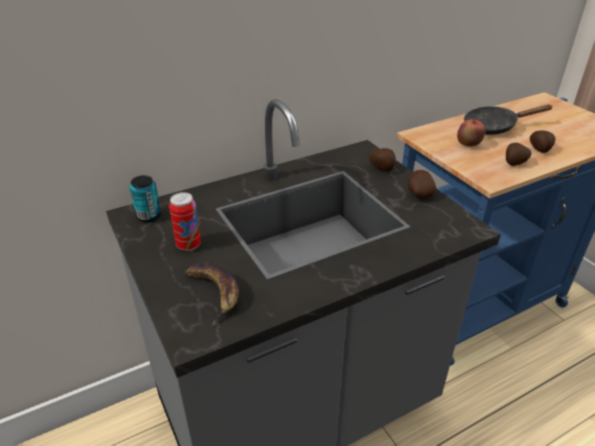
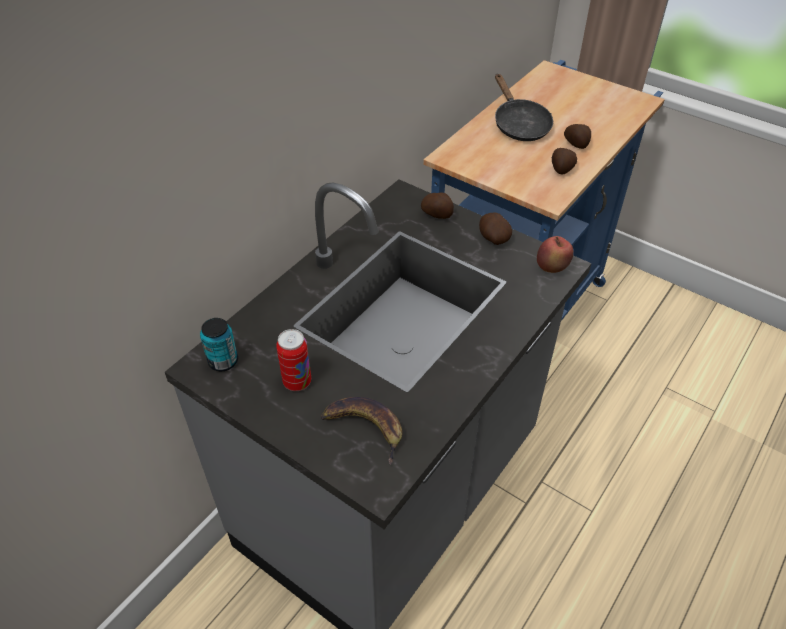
camera: 25 degrees left, 10 degrees up
apple [457,118,486,147] -> apple moved to [537,236,574,273]
black frying pan [464,104,553,135] -> black frying pan turned 75 degrees counterclockwise [495,74,553,141]

